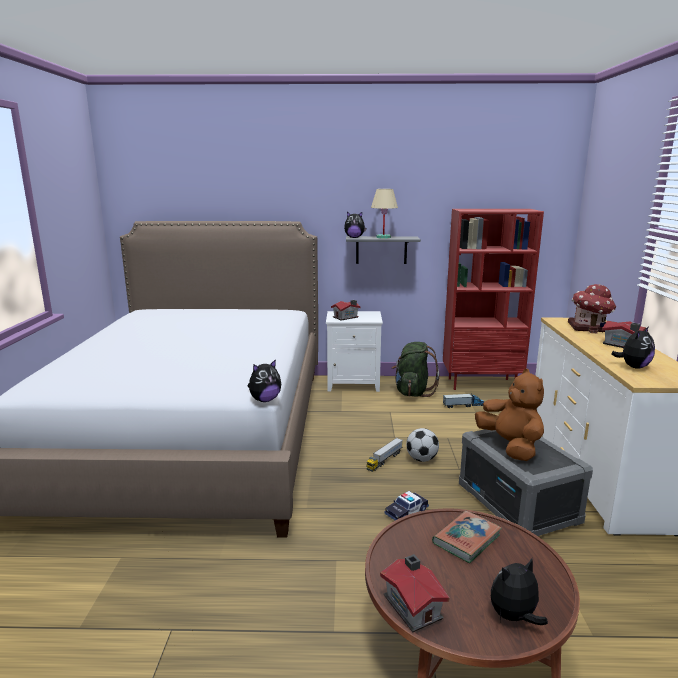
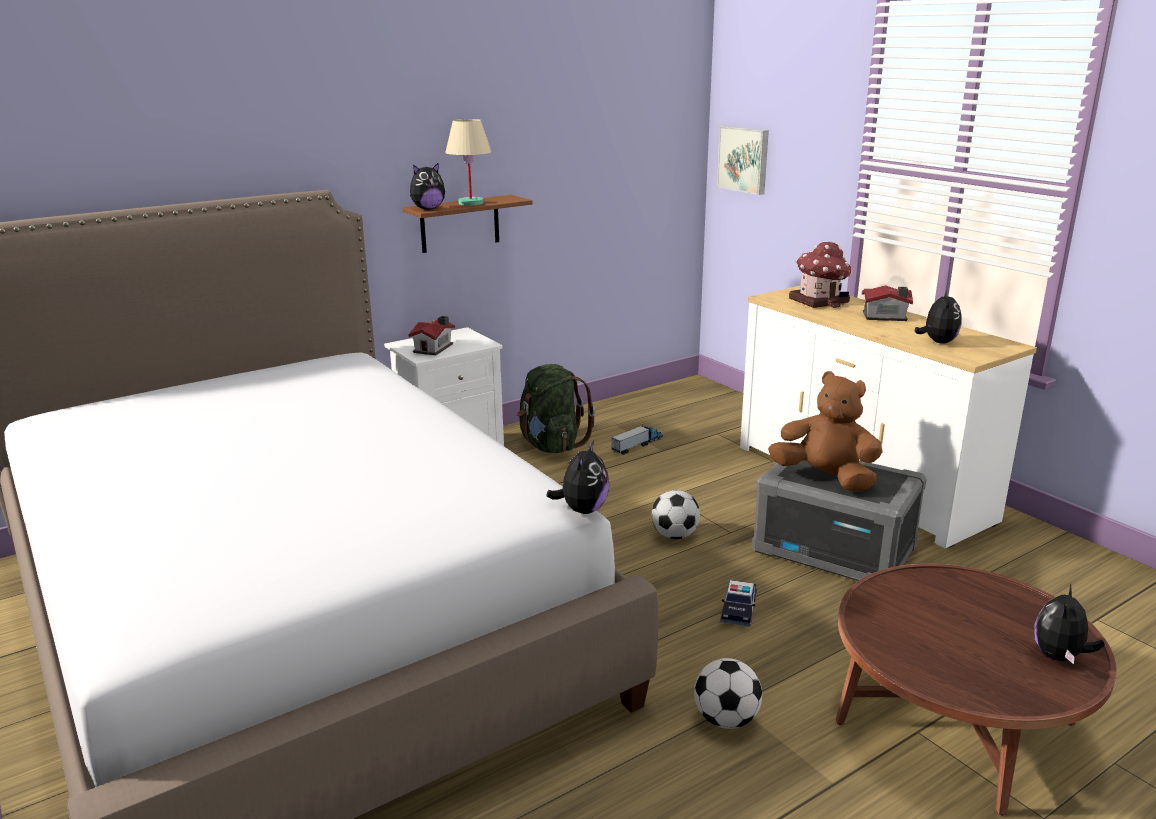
camera: 35 degrees left, 5 degrees up
grey shelf [346,236,421,264] -> brown shelf [403,195,533,253]
toy truck [366,438,403,472] -> none
toy house [380,554,449,632] -> none
book [432,511,502,563] -> none
red bookcase [443,209,544,390] -> none
none -> football [694,658,762,729]
none -> picture [717,126,769,195]

